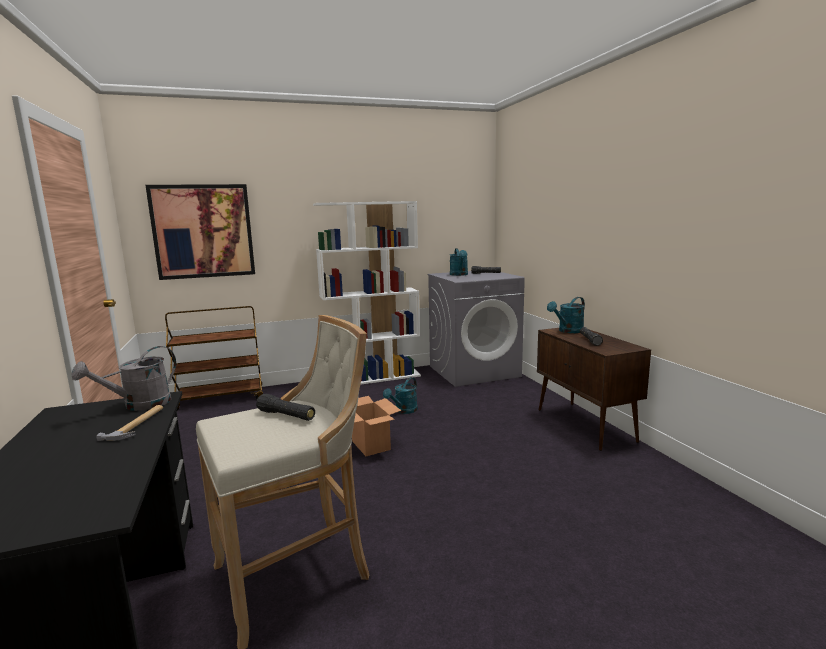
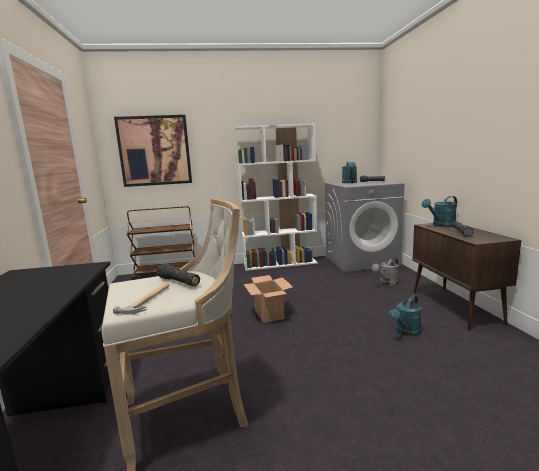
camera: 10 degrees right, 0 degrees up
grey watering can [71,346,176,411] -> grey watering can moved to [372,257,399,285]
hammer [96,405,163,441] -> hammer moved to [113,283,169,315]
turquoise watering can [383,377,418,414] -> turquoise watering can moved to [389,295,422,336]

